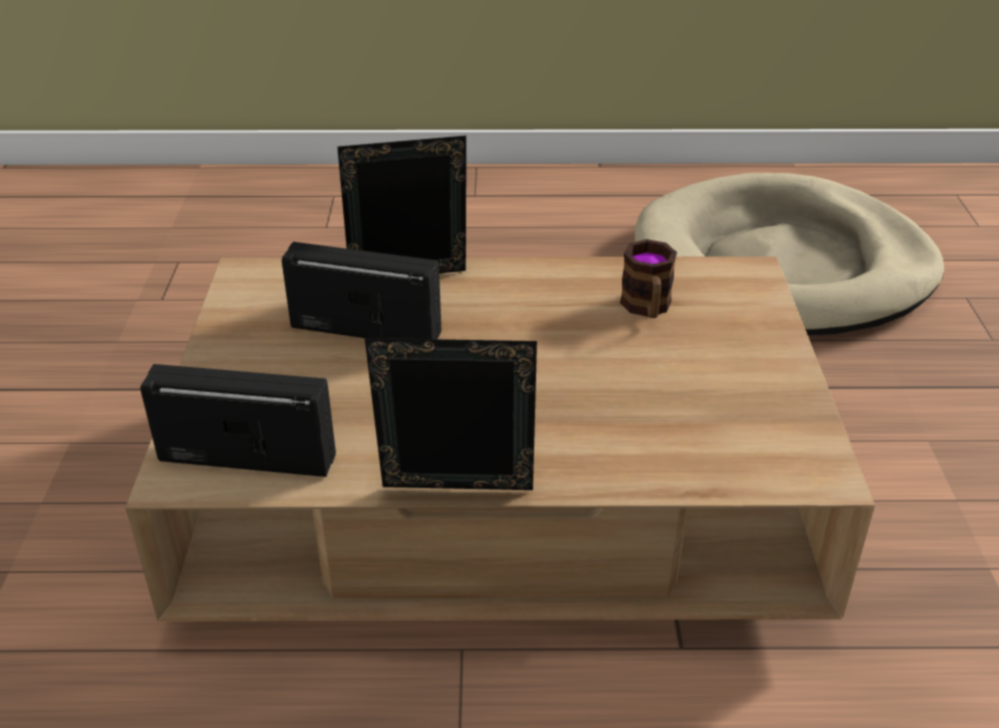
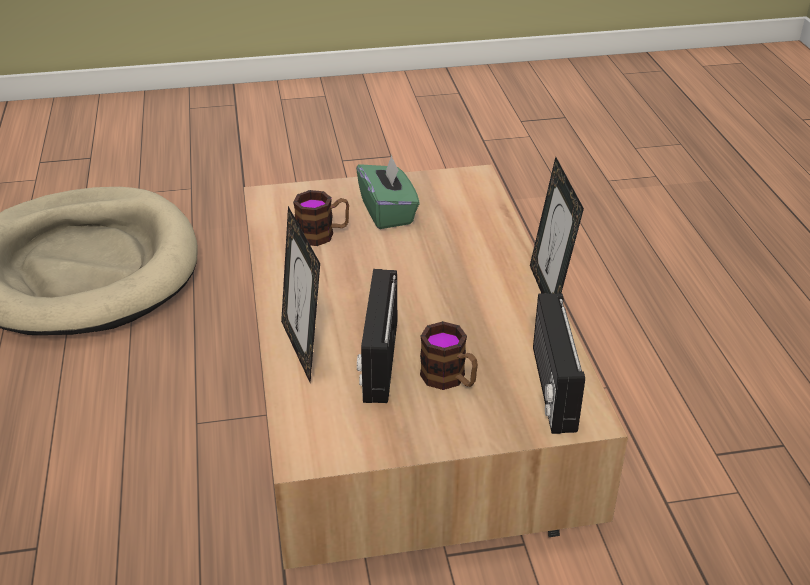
camera: 100 degrees left, 0 degrees up
none -> green tissue box [356,155,420,229]
none -> mug [420,321,478,390]

